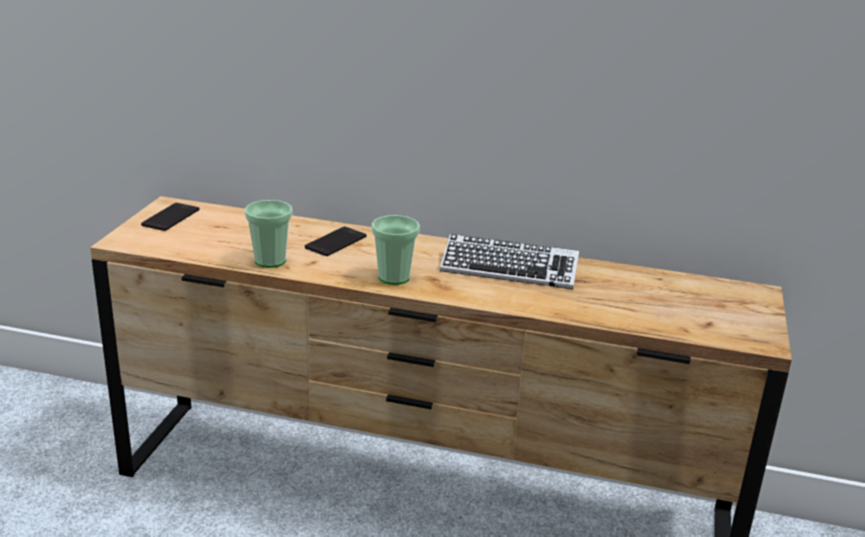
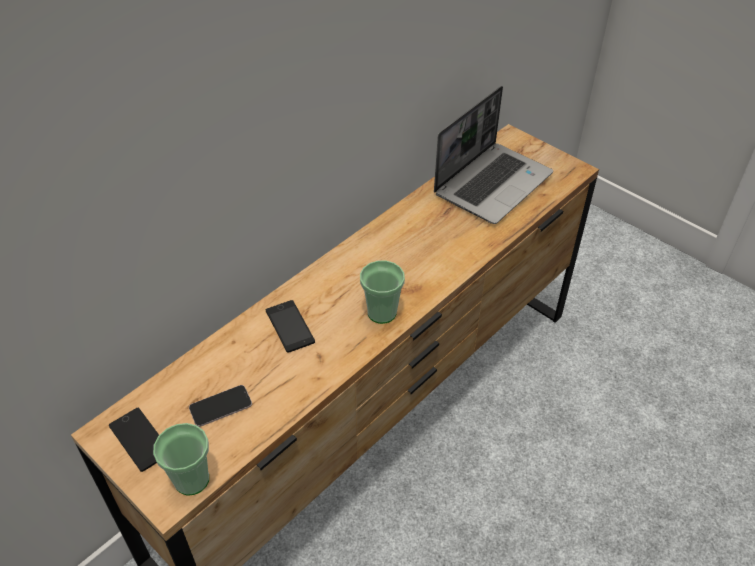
camera: 60 degrees left, 20 degrees up
cup [245,200,292,268] -> cup moved to [153,423,209,496]
keyboard [440,234,579,289] -> none
none -> phone [189,385,252,427]
none -> laptop [434,86,553,224]

